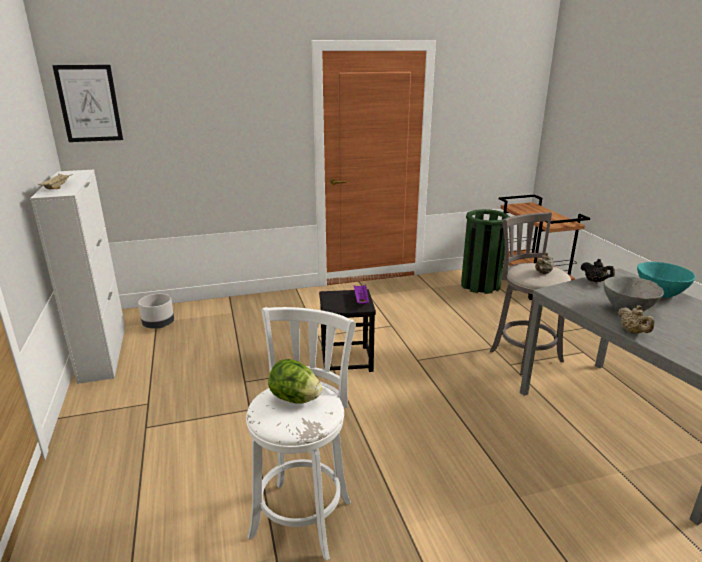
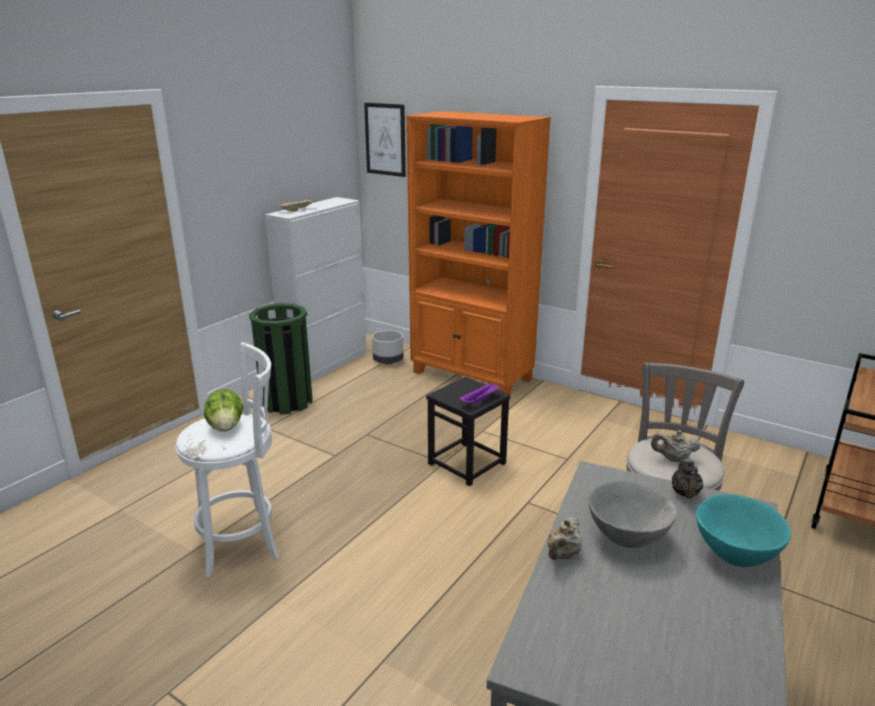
camera: 50 degrees right, 0 degrees up
green trash can [461,209,510,294] -> green trash can moved to [249,303,312,414]
none -> orange bookcase [406,111,551,395]

